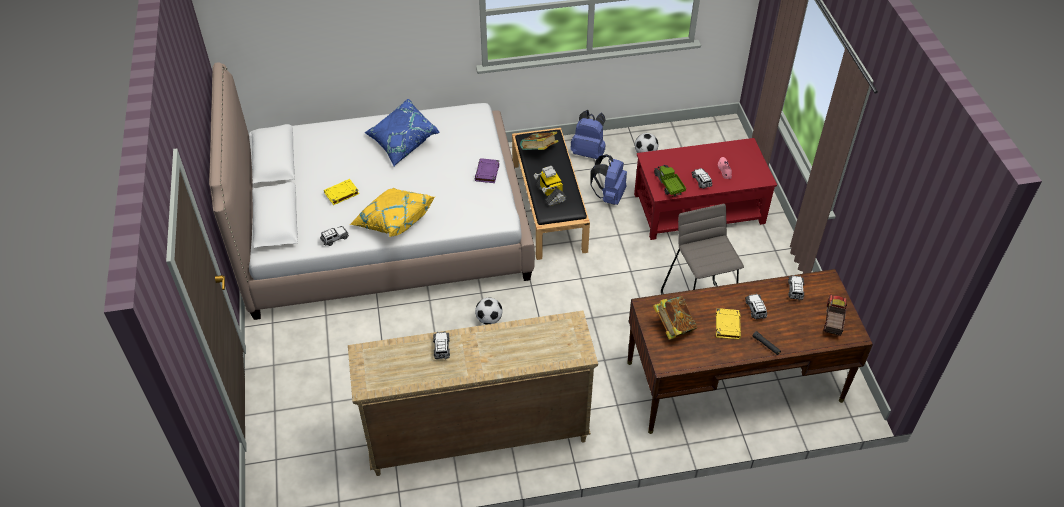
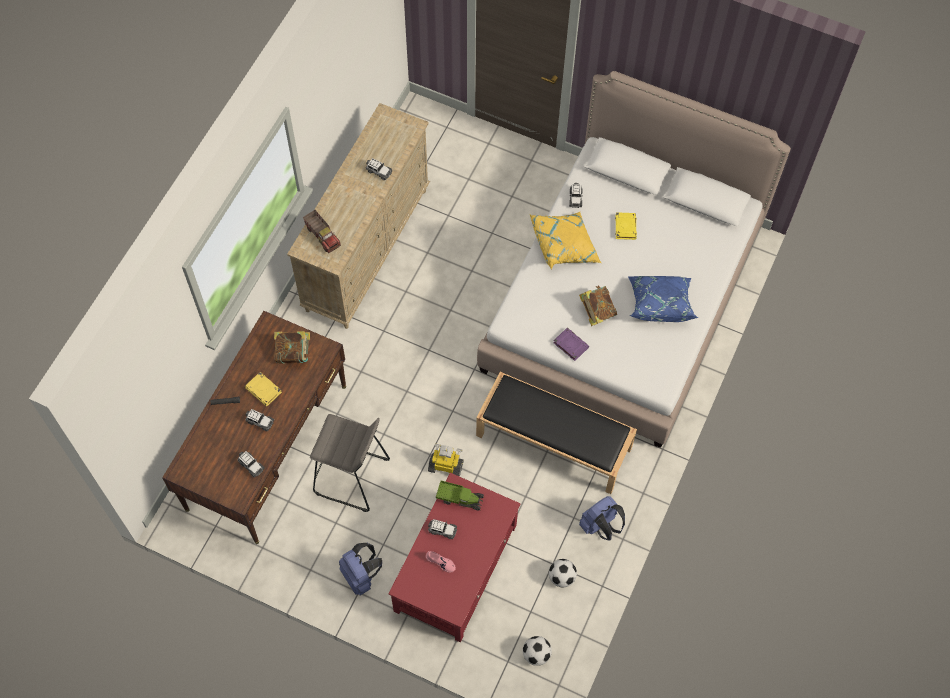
camera: 125 degrees right, 15 degrees up
football [475,298,503,325] -> football moved to [523,636,552,666]
book [520,132,559,150] -> book moved to [579,285,617,326]
toy robot [533,166,566,206] -> toy robot moved to [428,444,464,477]
blue backpack [590,154,627,205] -> blue backpack moved to [339,543,382,595]
toy truck [823,294,847,336] -> toy truck moved to [303,210,341,253]

